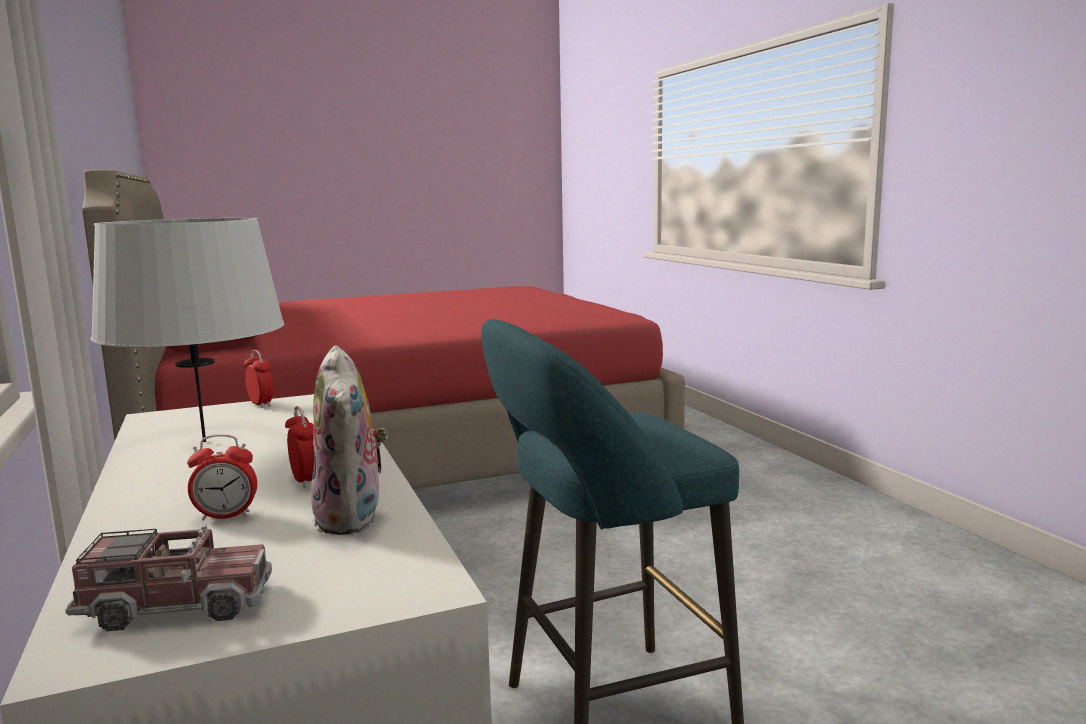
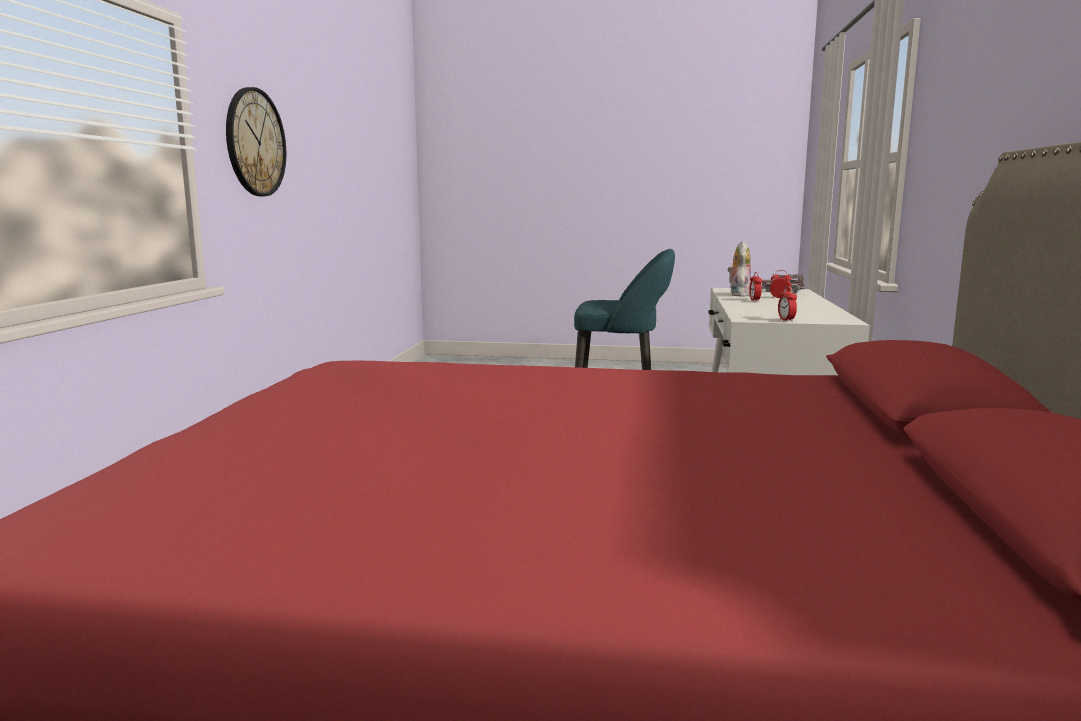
camera: 150 degrees left, 0 degrees up
grey table lamp [91,218,285,442] -> none
none -> wall clock [226,87,286,196]

